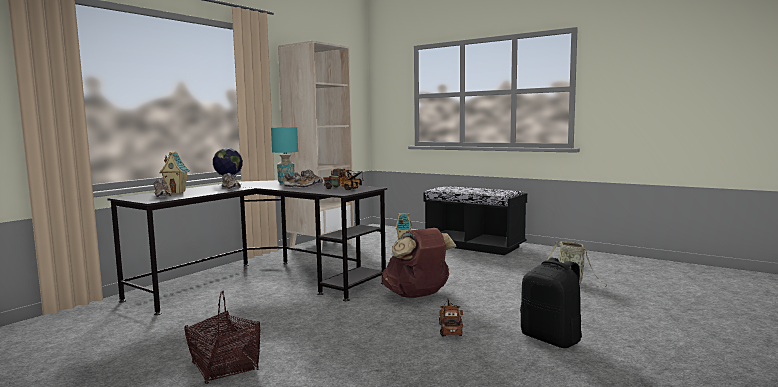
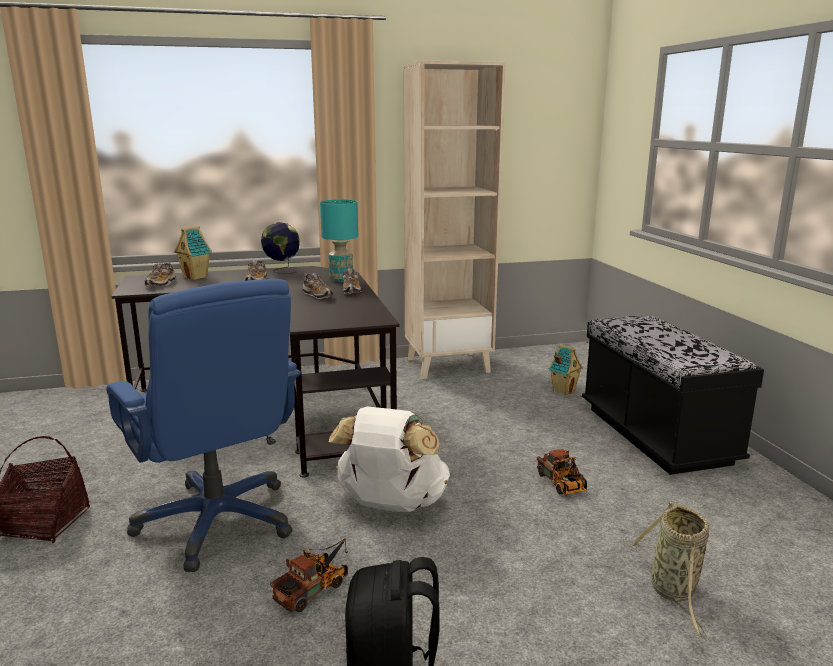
camera: 40 degrees right, 10 degrees up
toy truck [324,169,363,190] -> toy truck moved to [537,449,587,495]
brown backpack [382,228,457,298] -> white backpack [329,407,450,512]
none -> blue office chair [106,279,301,572]

